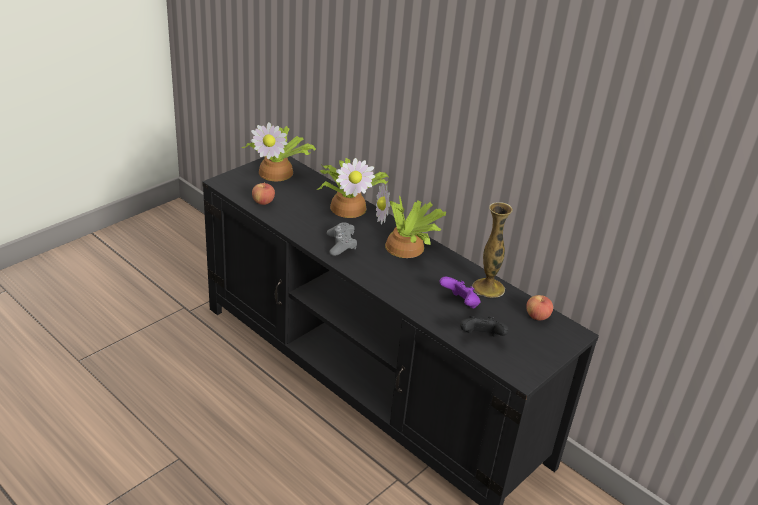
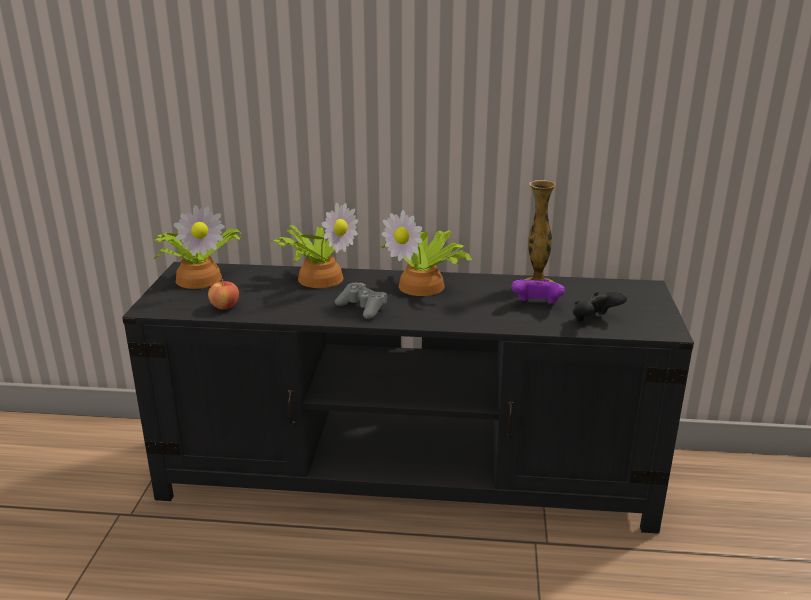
camera: 35 degrees left, 10 degrees down
apple [526,295,553,320] -> none

